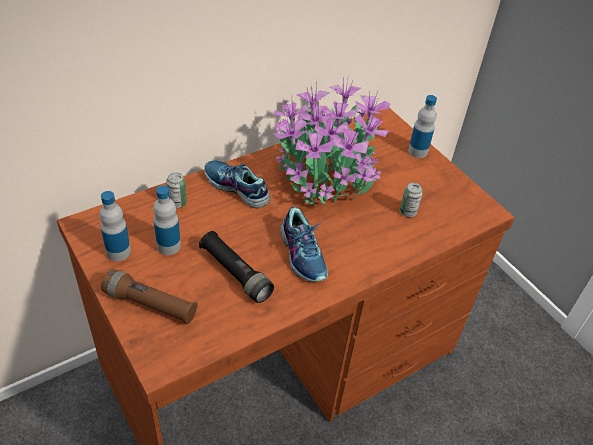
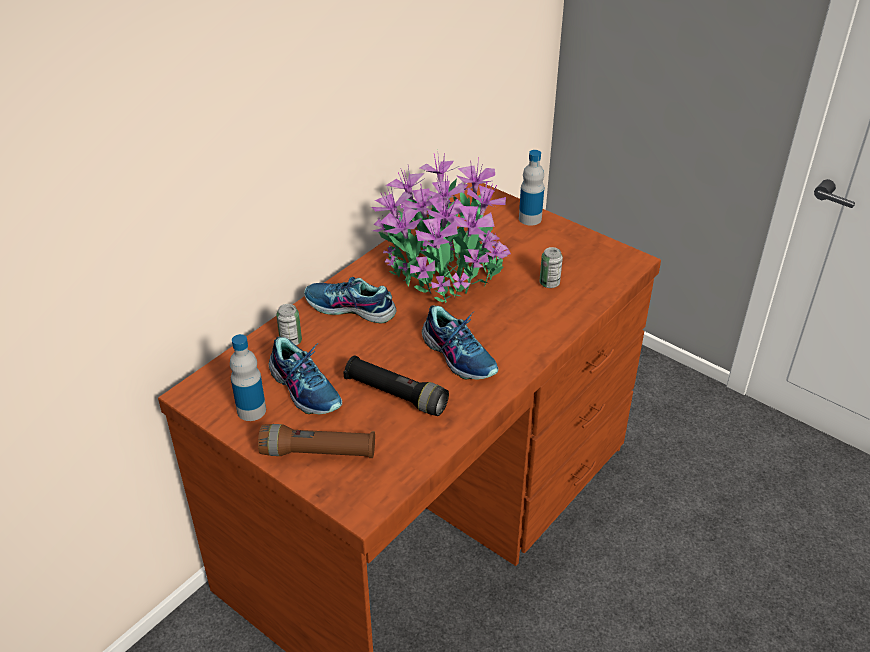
camera: 15 degrees left, 5 degrees down
bottle [153,185,181,255] -> shoe [269,337,342,414]

